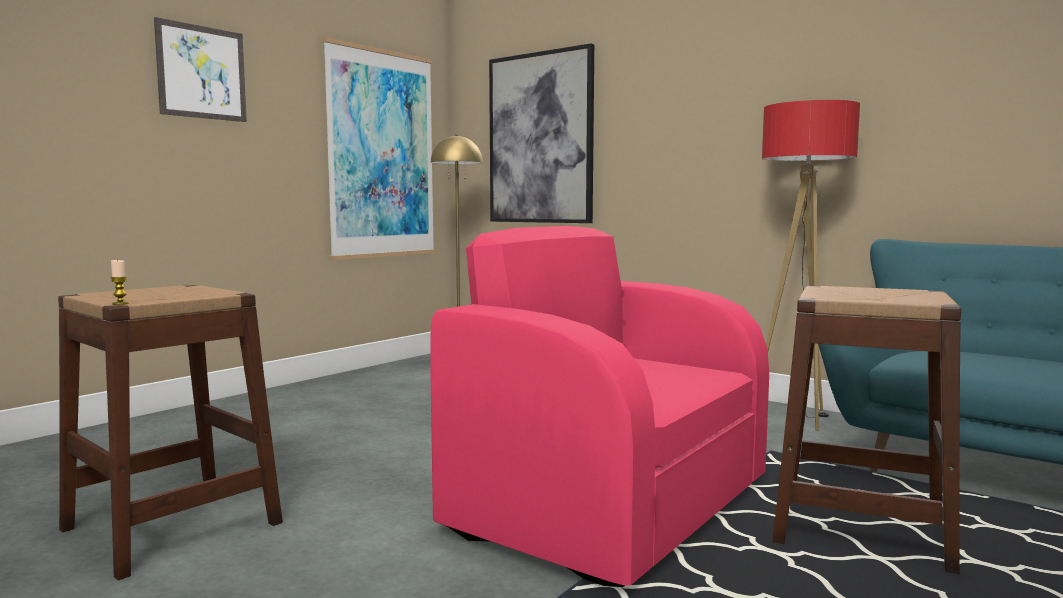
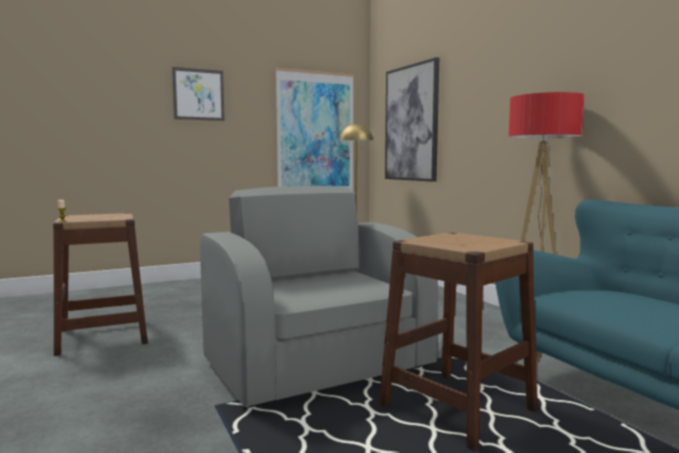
camera: 25 degrees right, 0 degrees up
pink armchair [430,226,769,587] -> grey armchair [200,186,438,408]

